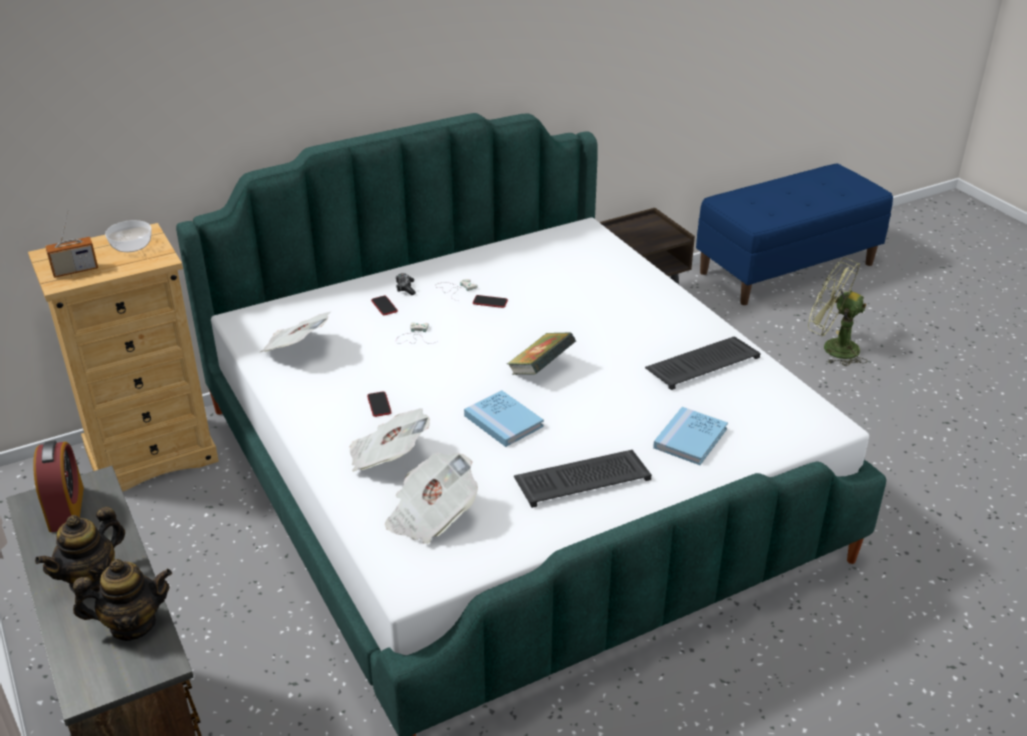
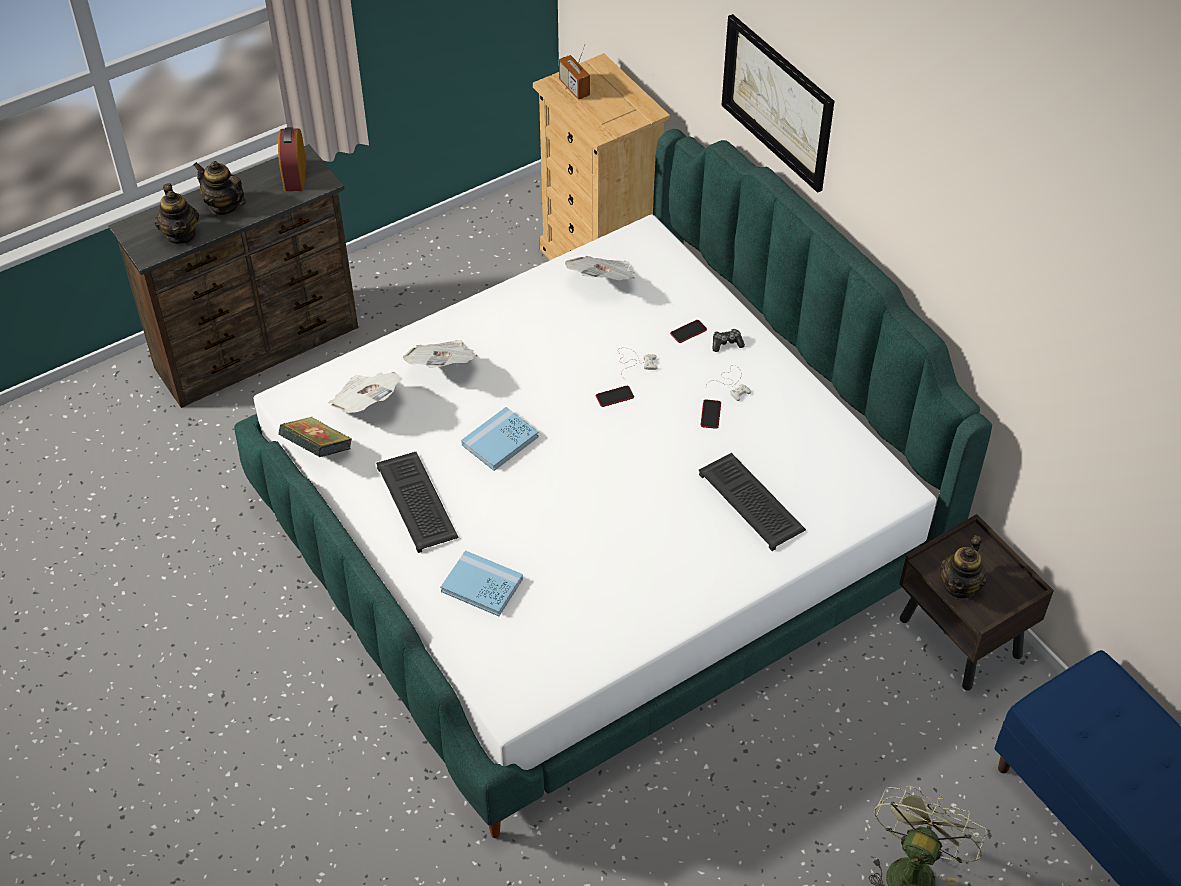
camera: 85 degrees right, 15 degrees up
alarm clock [33,441,84,532] -> alarm clock turned 105 degrees clockwise [278,127,307,191]
bowl [105,220,151,252] -> none
phone [367,392,392,417] -> phone moved to [596,386,634,407]
book [507,332,576,375] -> book moved to [279,417,352,457]
keyboard [645,336,761,390] -> keyboard moved to [698,453,806,551]
none -> picture [721,14,834,193]
none -> teapot [940,535,987,600]

